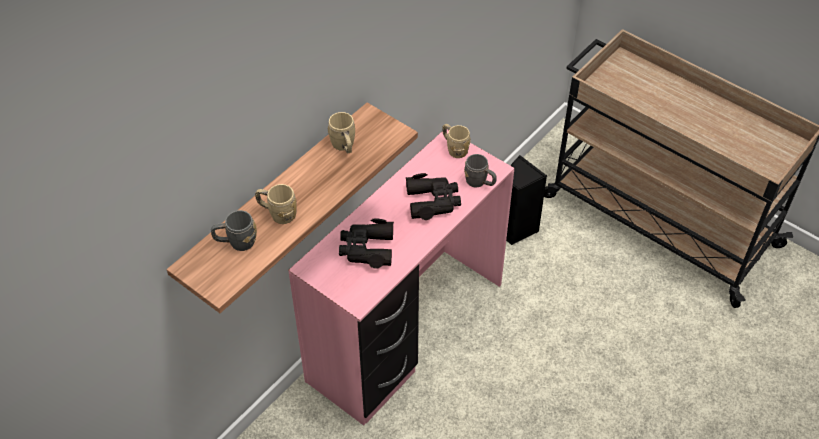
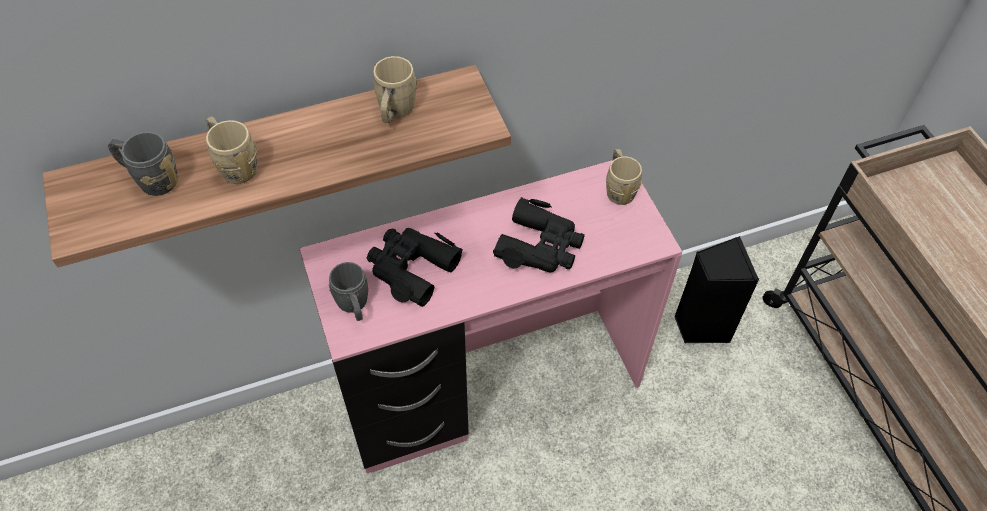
camera: 30 degrees right, 5 degrees up
grey mug [464,154,497,187] -> grey mug moved to [329,262,368,321]

